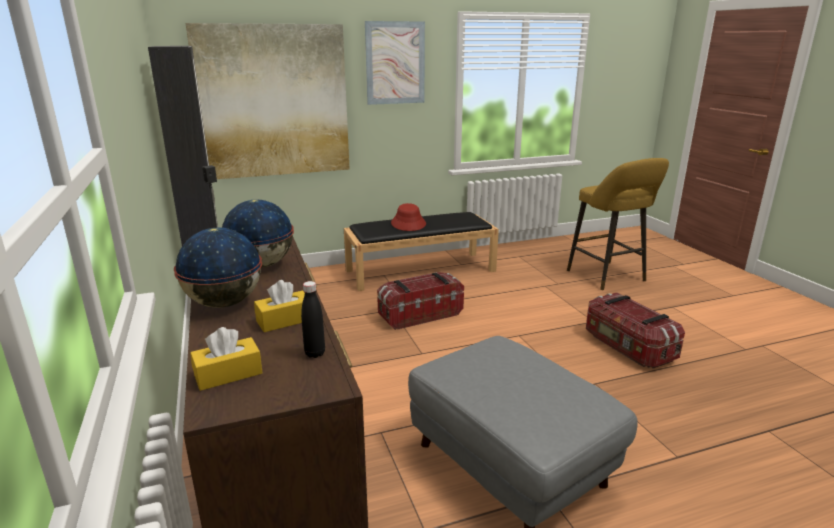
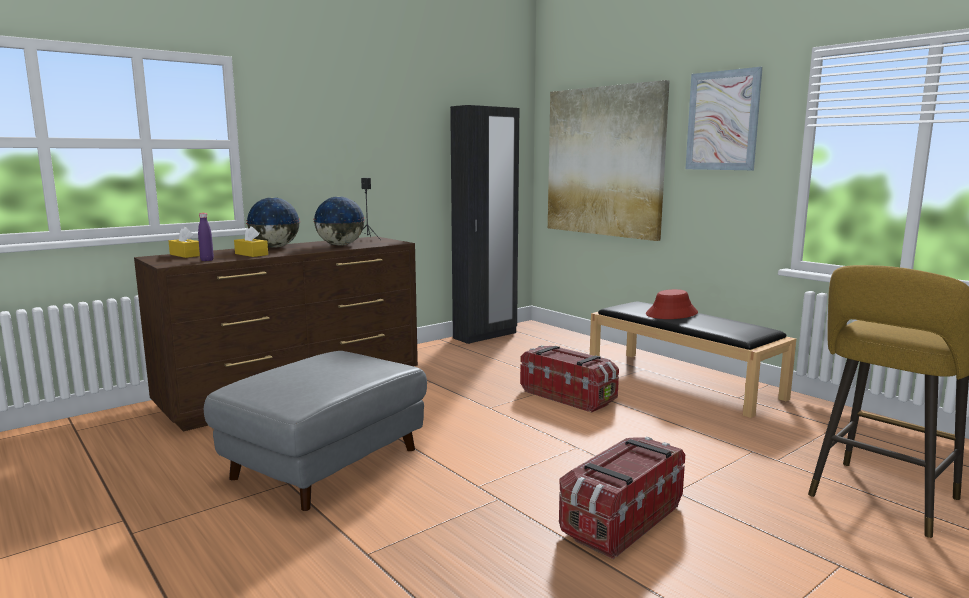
camera: 70 degrees right, 10 degrees down
black bottle [301,281,325,358] -> purple bottle [198,213,214,261]

